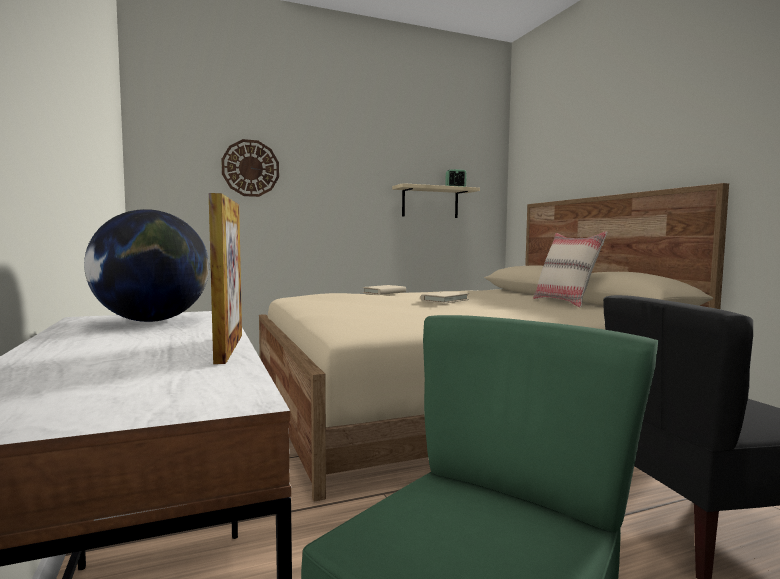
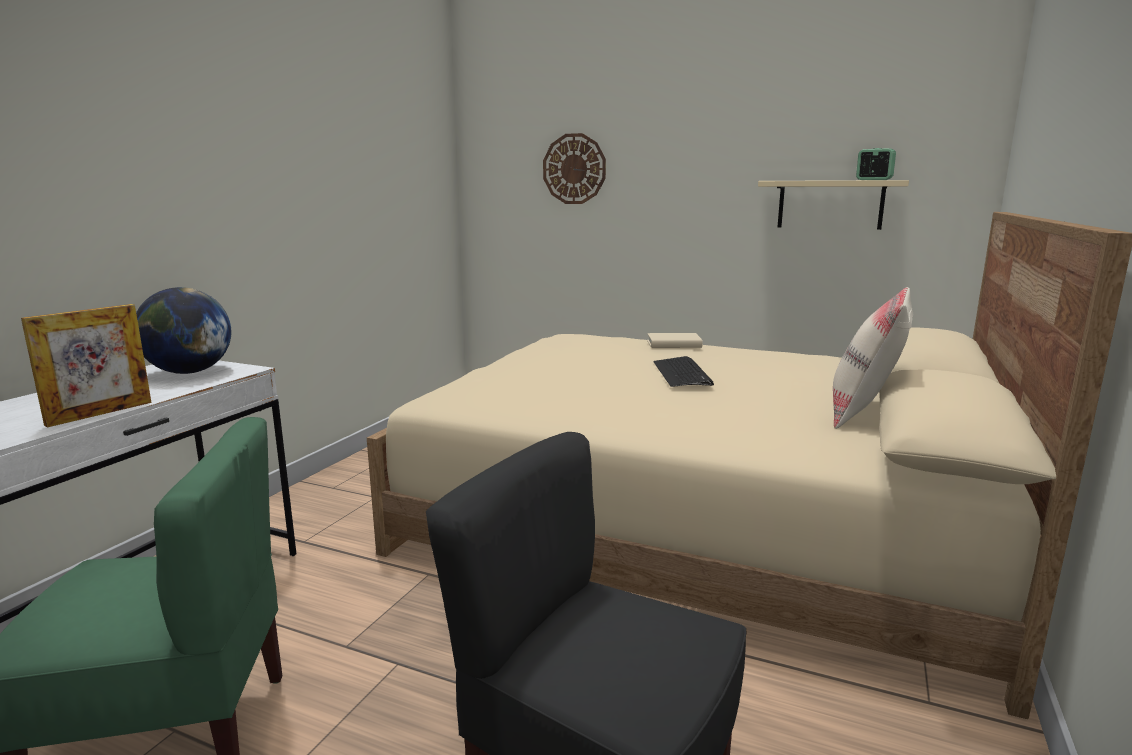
camera: 45 degrees right, 10 degrees up
beige book [421,291,469,304] -> keyboard [653,356,714,387]

